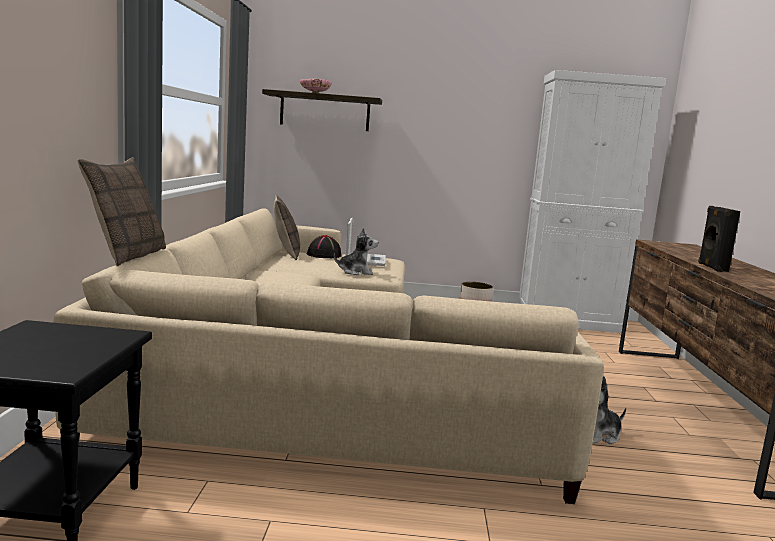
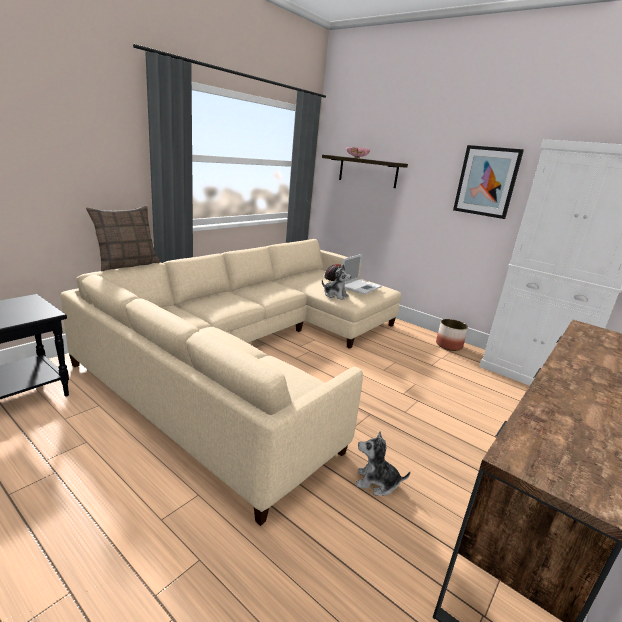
camera: 35 degrees right, 10 degrees up
pillow [274,195,300,260] -> none
black speaker [698,206,740,272] -> none
none -> picture [453,145,524,219]

